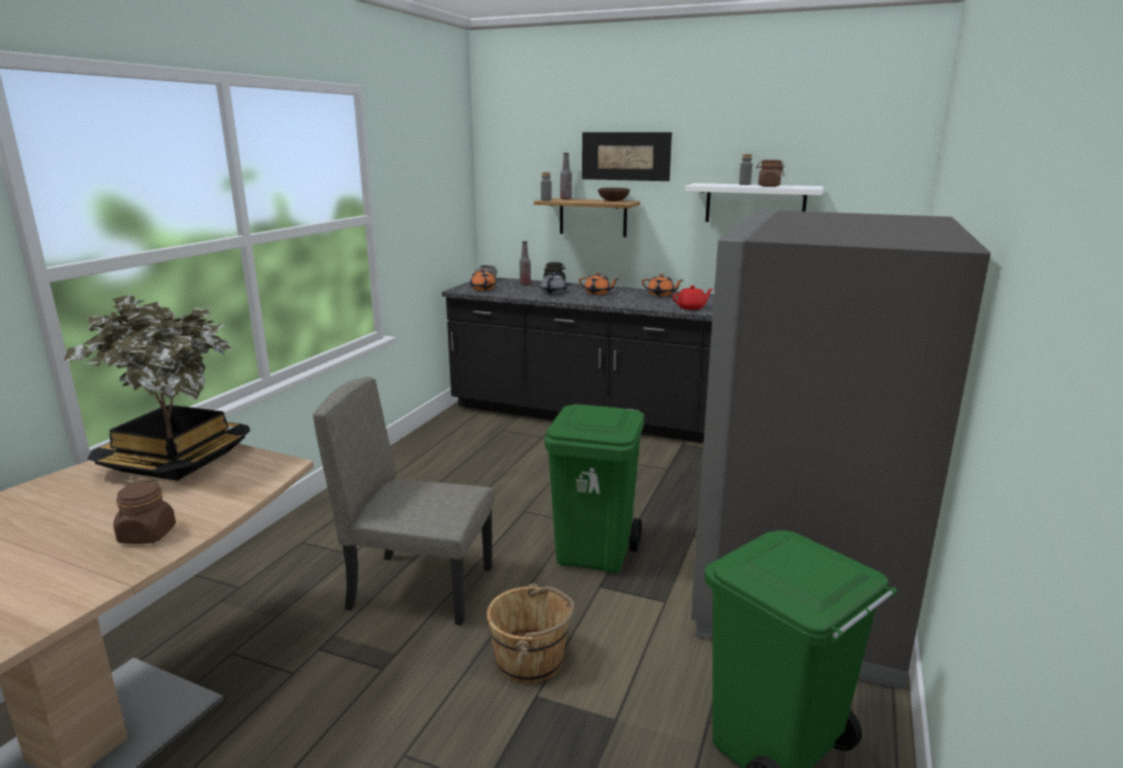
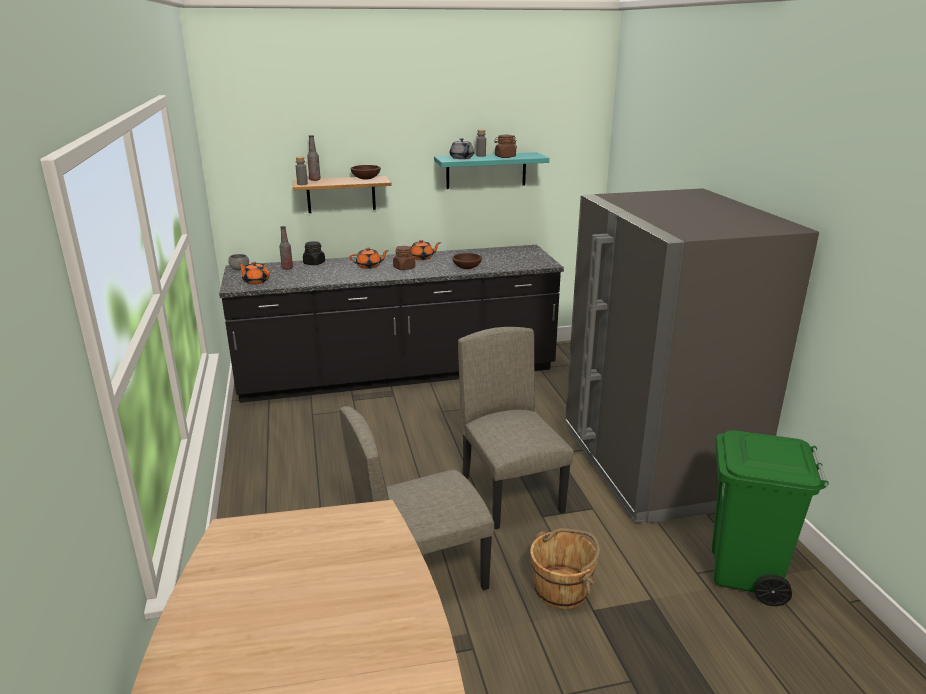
camera: 35 degrees left, 5 degrees up
potted plant [63,294,250,481] -> none
brown jar [113,481,176,544] -> brown jar moved to [393,246,415,270]
grey teapot [540,272,567,294] -> grey teapot moved to [450,138,474,159]
green trash can [544,404,645,573] -> beige chair [458,327,574,529]
picture [582,132,672,181] -> none
red teapot [673,285,713,310] -> brown bowl [452,253,482,269]
white shelf [685,183,824,222] -> turquoise shelf [434,152,549,189]

